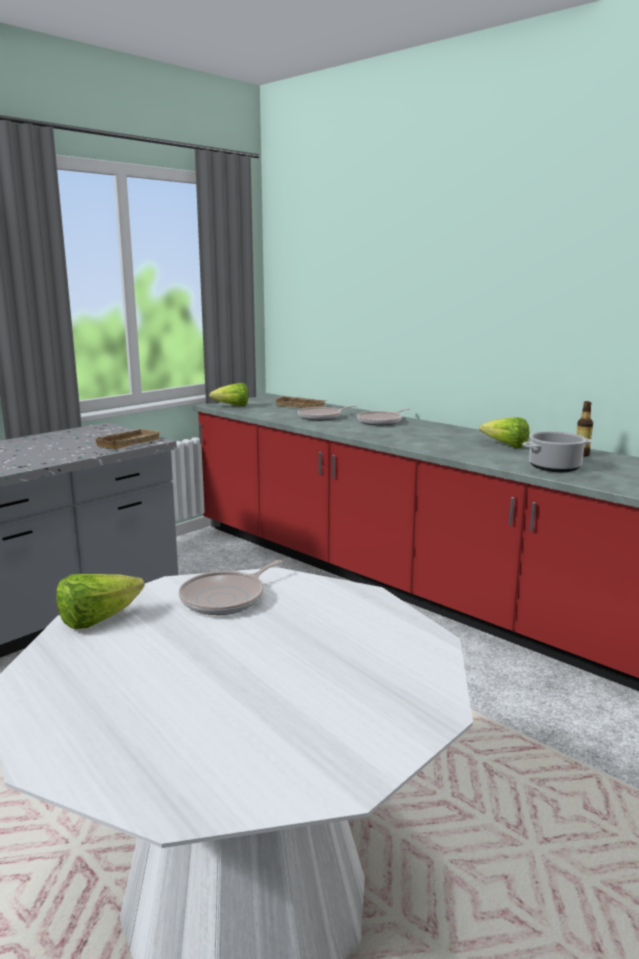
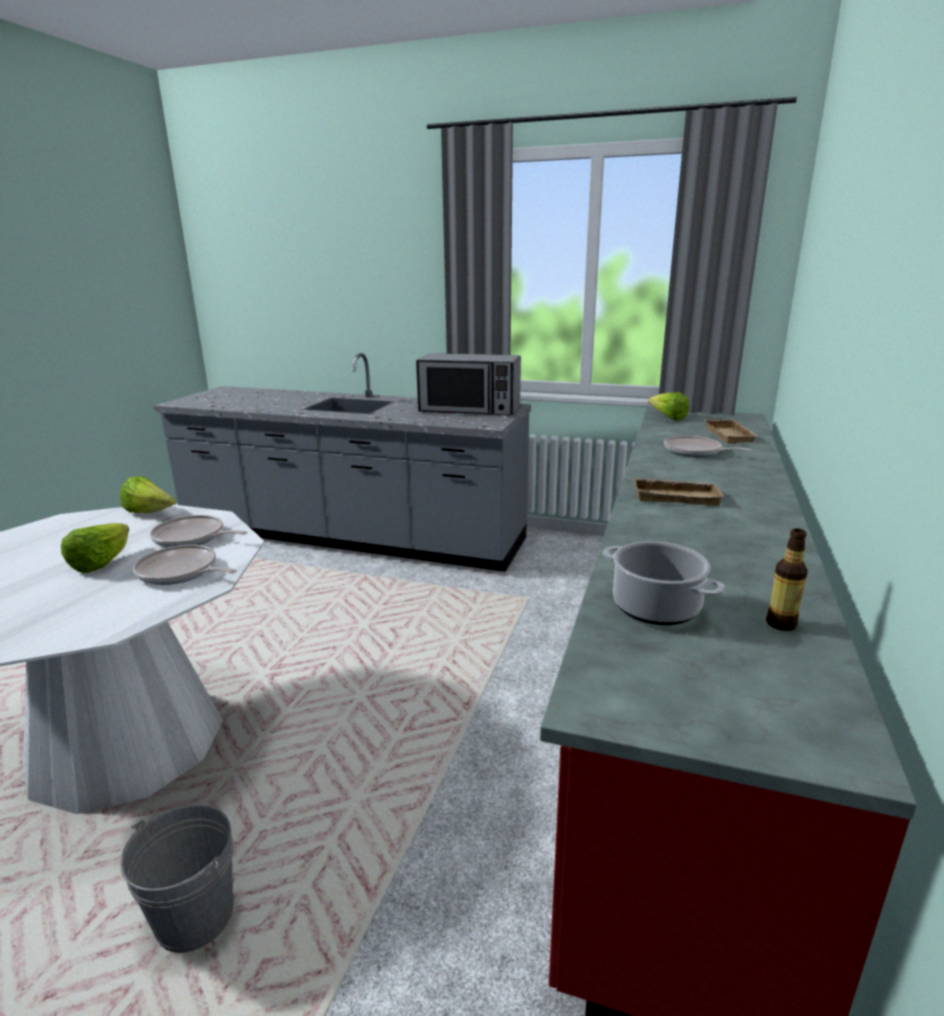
camera: 65 degrees right, 5 degrees up
beige tray [94,429,162,449] -> beige tray moved to [633,478,724,505]
frying pan [357,408,410,426] -> frying pan moved to [133,545,237,585]
lettuce [479,417,529,448] -> lettuce moved to [61,523,129,573]
none -> grey bucket [120,804,234,953]
none -> microwave [416,353,521,416]

